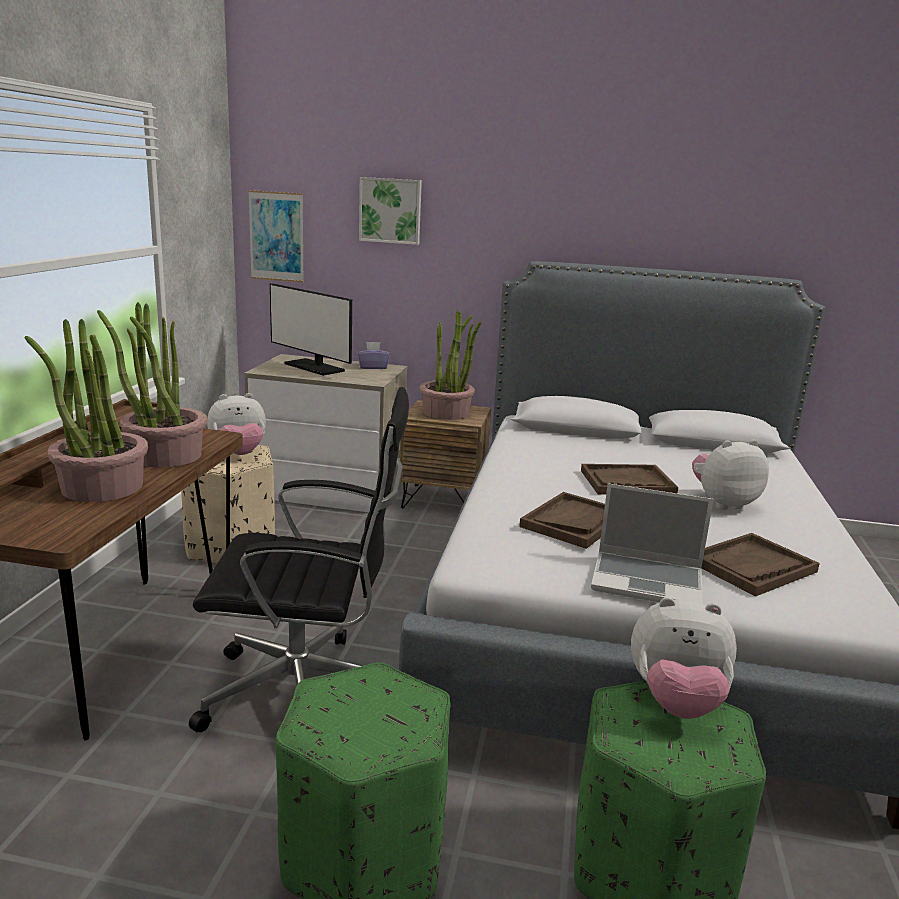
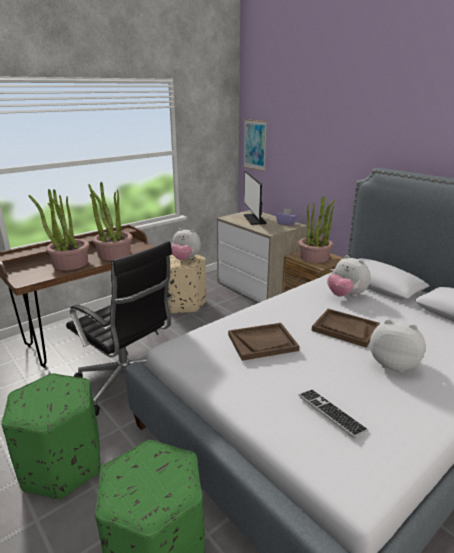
camera: 40 degrees right, 5 degrees up
picture [359,177,422,245] -> none
laptop [591,483,714,604] -> none
plush toy [631,597,737,719] -> plush toy moved to [327,255,371,297]
brown tray [701,533,820,597] -> keyboard [298,389,368,438]

